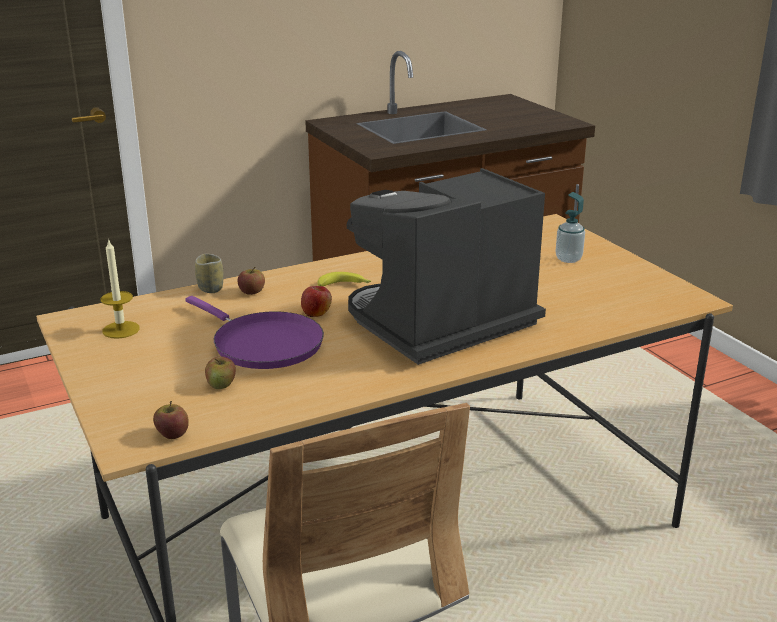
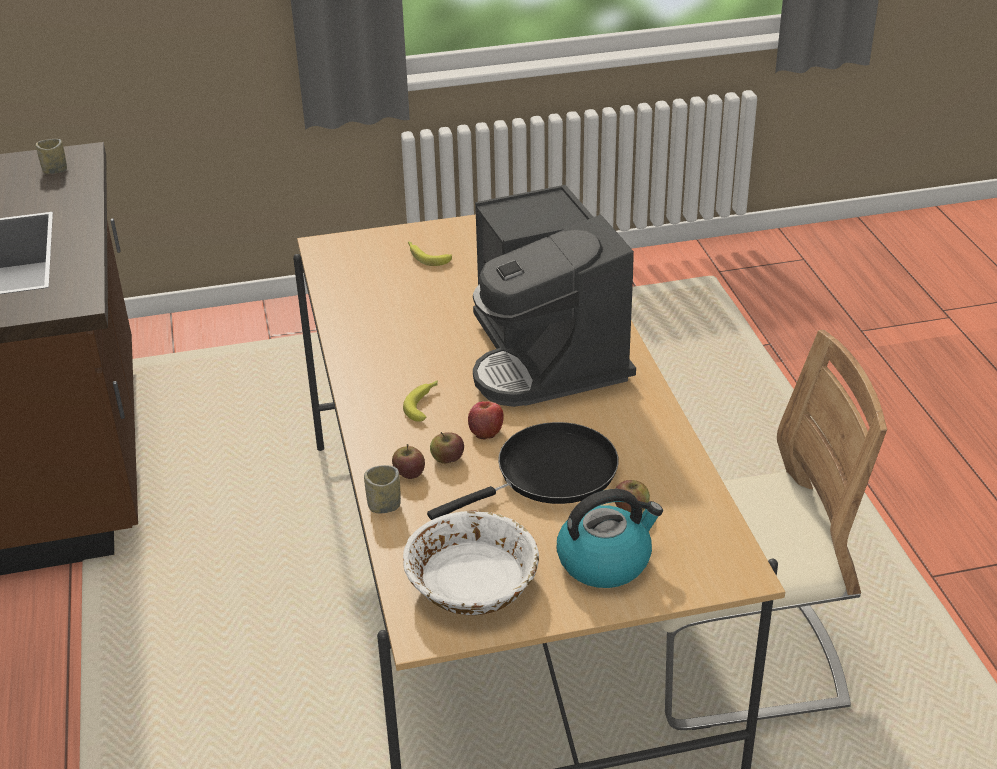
camera: 75 degrees left, 10 degrees up
candle [101,238,140,339] -> white bowl [403,510,539,615]
apple [153,401,189,439] -> apple moved to [430,432,464,464]
purple frying pan [185,296,324,369] -> black frying pan [427,422,619,520]
soap dispenser [556,192,585,263] -> banana [408,242,452,266]
none -> cup [36,139,67,174]
none -> kettle [557,489,663,588]

